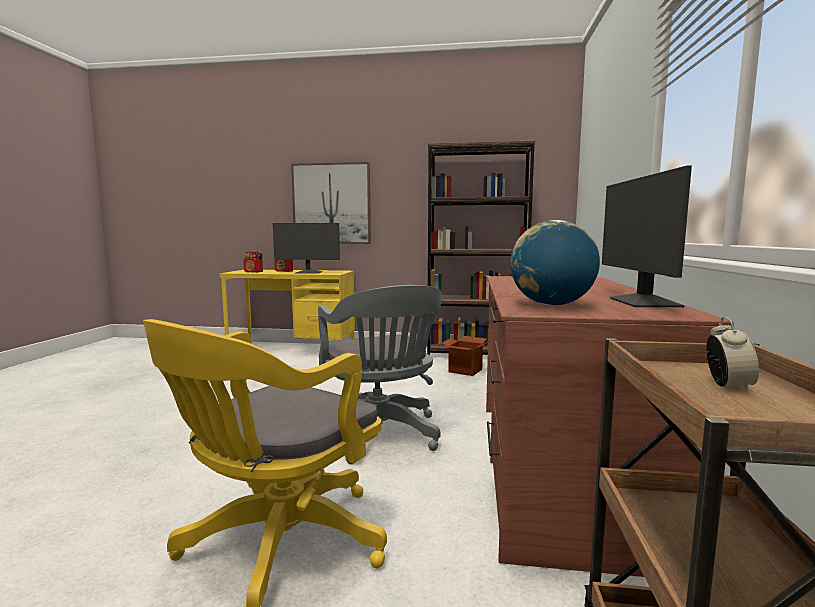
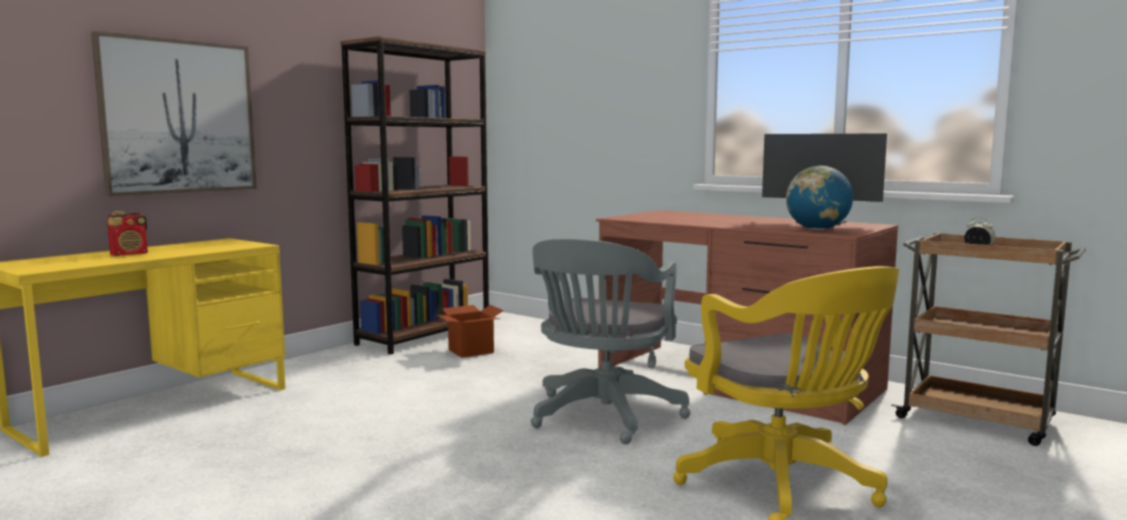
camera: 60 degrees left, 0 degrees up
radio [244,251,263,273] -> none
monitor [273,223,340,274] -> none
grey office chair [318,285,442,464] -> grey office chair turned 105 degrees clockwise [531,238,690,444]

